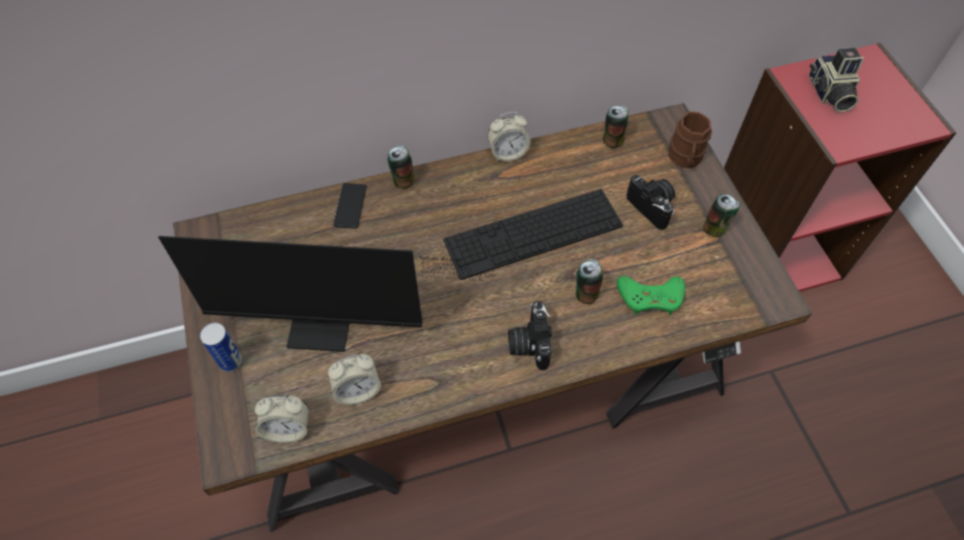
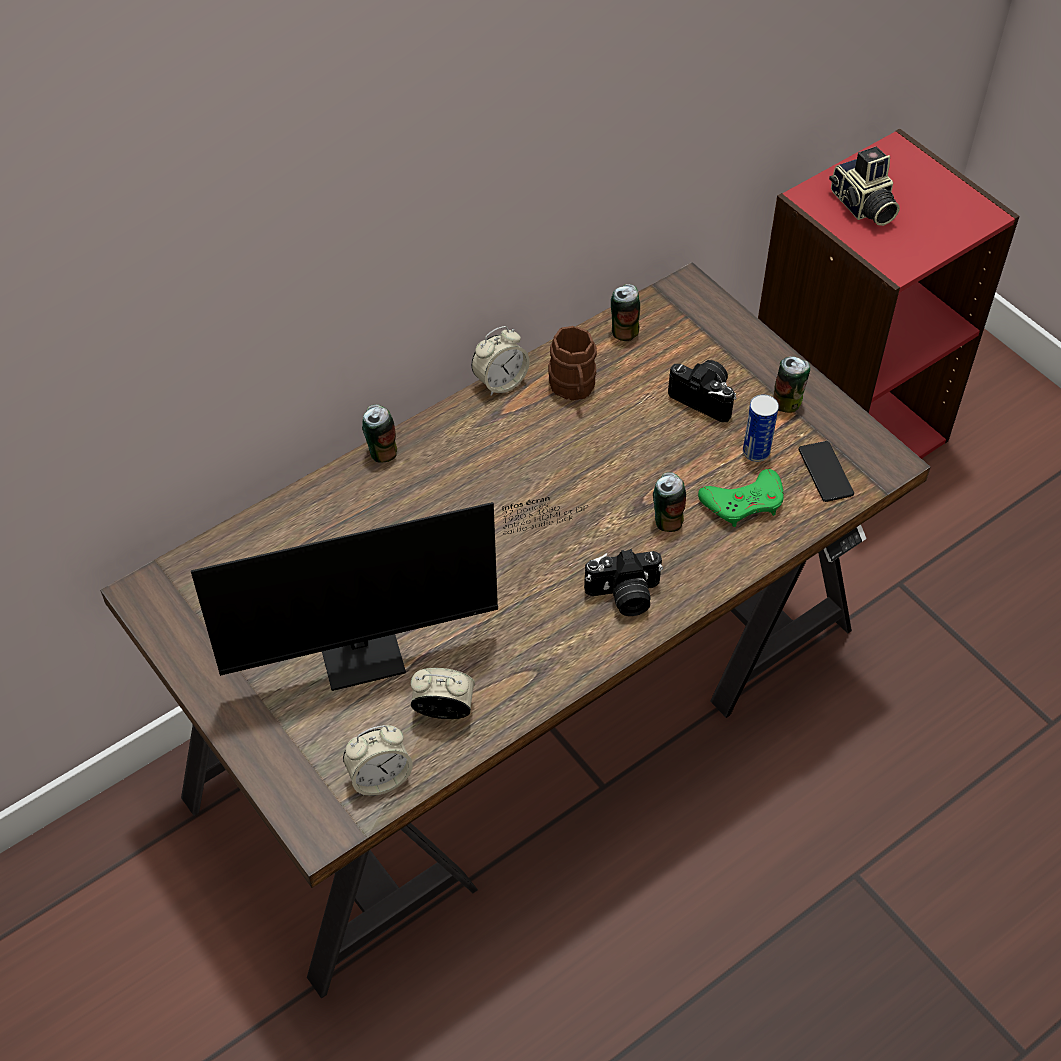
camera: 20 degrees left, 5 degrees down
can [200,323,242,372] -> can moved to [743,394,779,462]
alarm clock [328,354,381,405] -> alarm clock turned 135 degrees counterclockwise [411,668,475,719]
phone [333,183,367,229] -> phone moved to [798,441,854,502]
keyboard [443,189,623,280] -> none
camera [508,301,552,370] -> camera turned 75 degrees counterclockwise [584,549,663,616]
brown mug [669,111,712,168] -> brown mug moved to [548,326,597,400]

